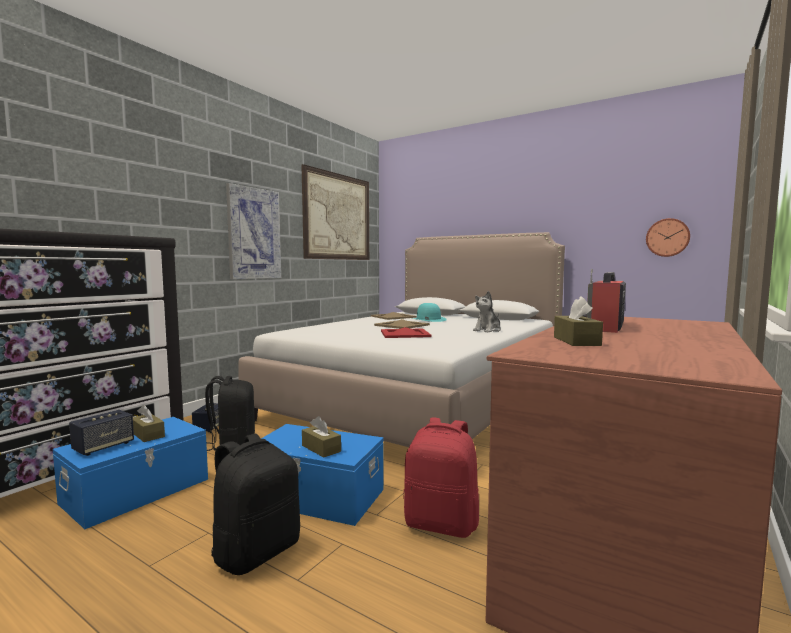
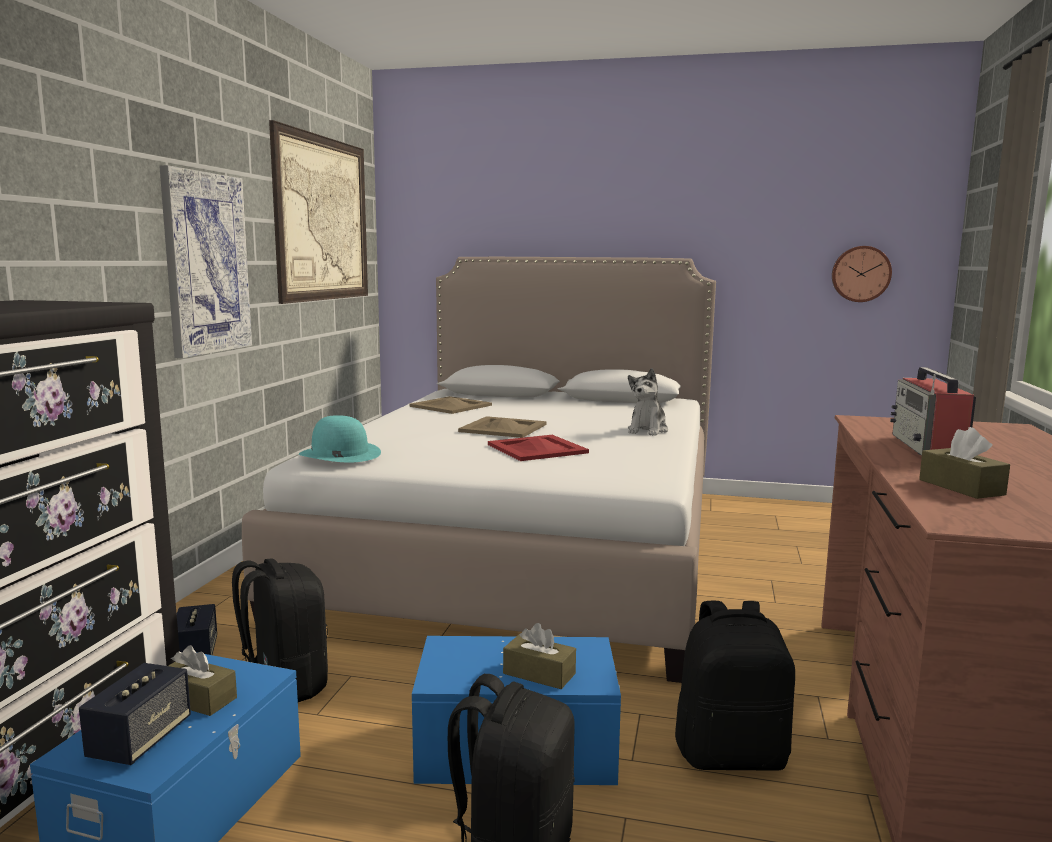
camera: 20 degrees left, 5 degrees up
red backpack [403,418,479,538] -> black backpack [675,601,795,771]
turquoise hat [413,303,447,322] -> turquoise hat moved to [299,415,381,462]

